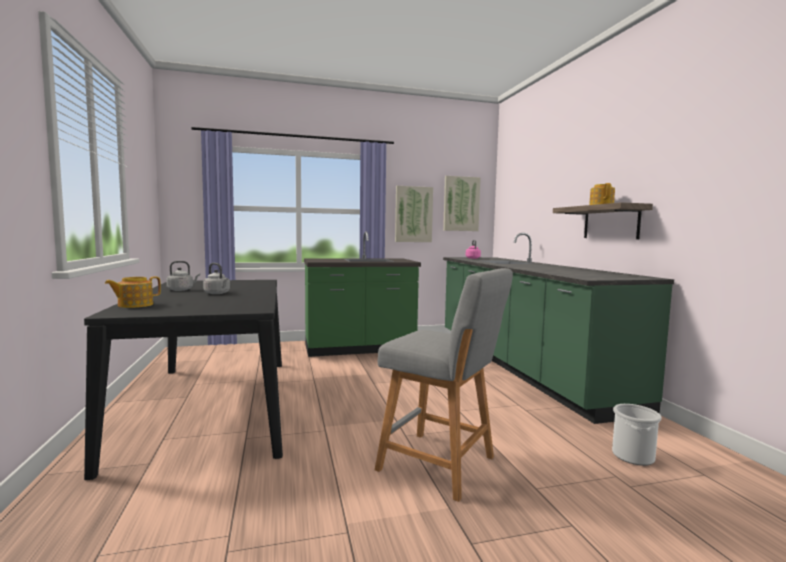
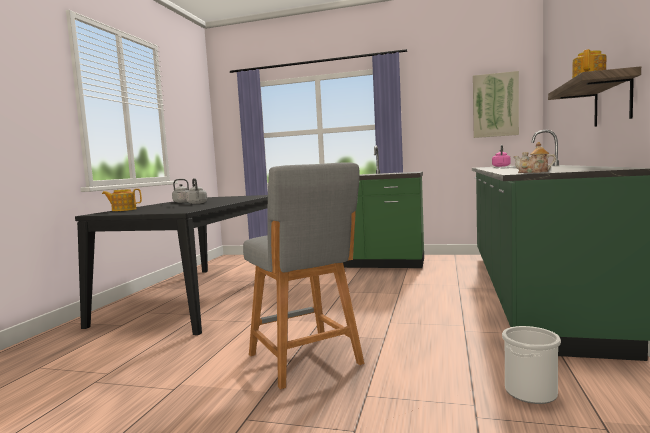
camera: 30 degrees right, 0 degrees up
picture [395,186,433,242] -> none
none -> teapot [513,142,556,173]

